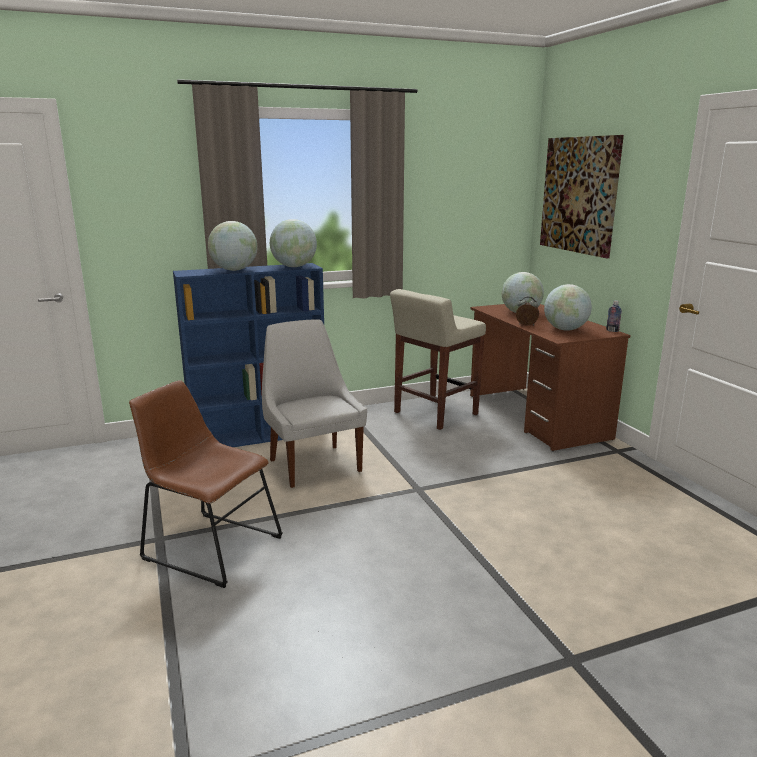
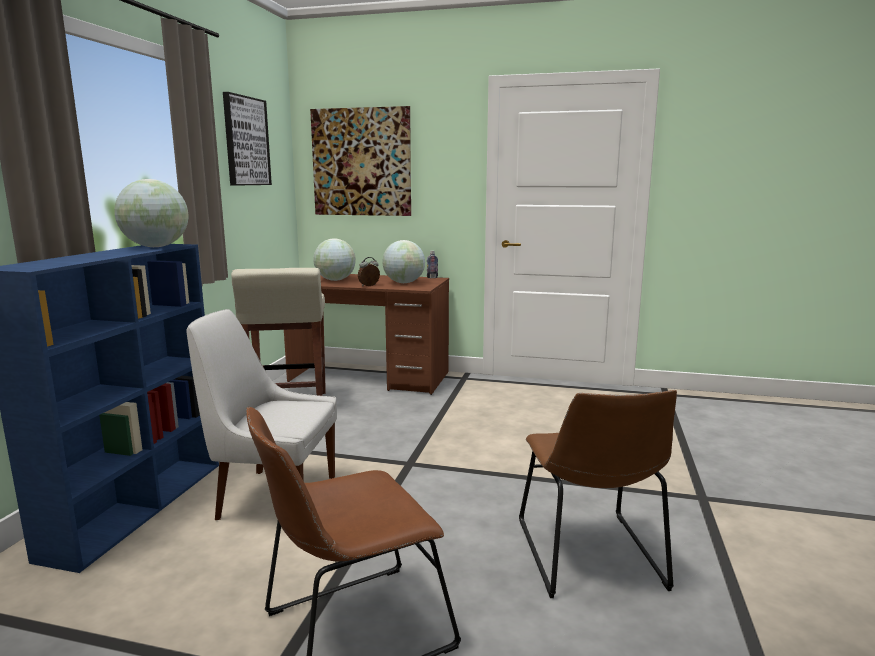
camera: 55 degrees left, 5 degrees down
globe [208,221,257,271] -> none
none -> picture [223,92,272,186]
none -> brown chair [519,390,677,598]

